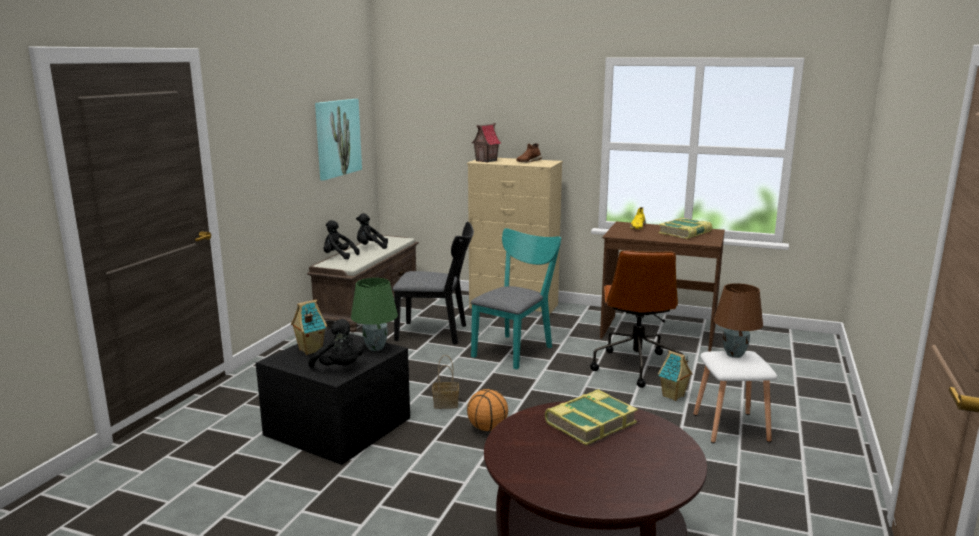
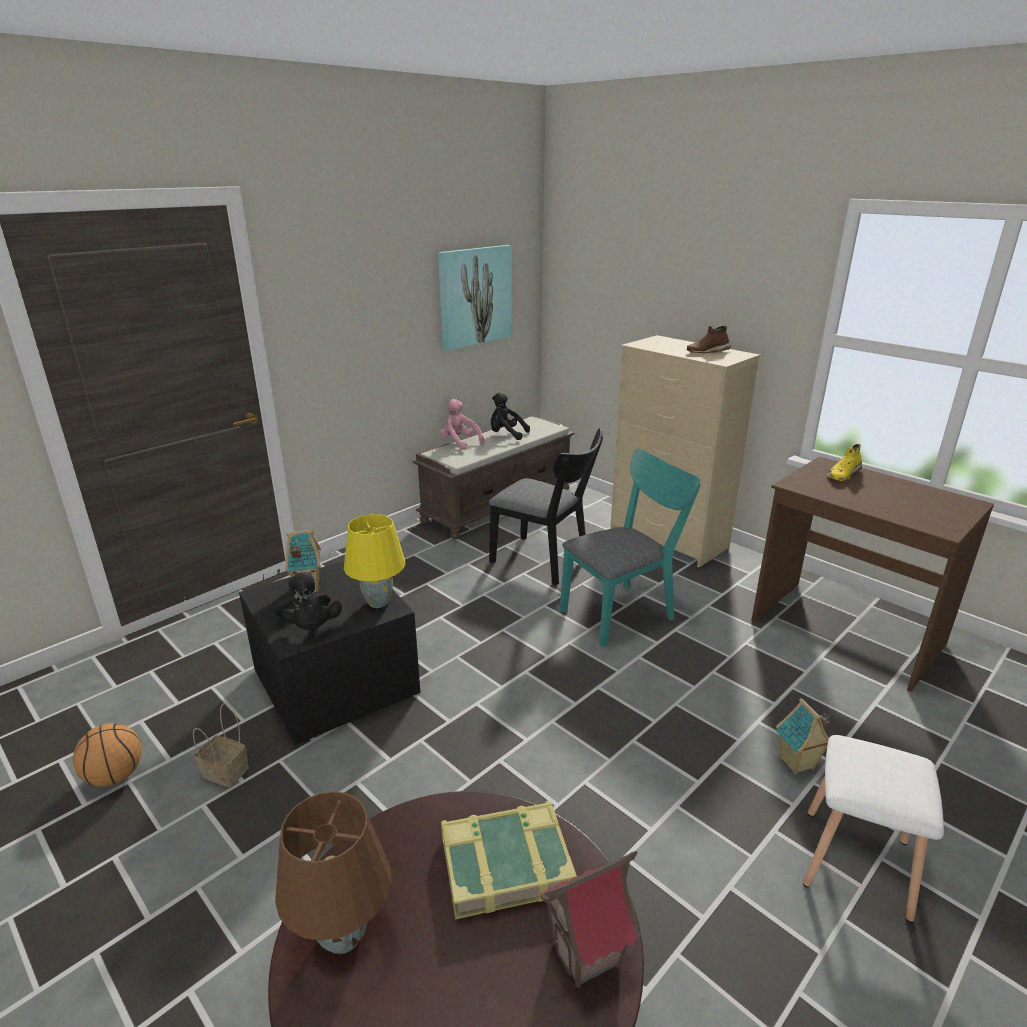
camera: 25 degrees right, 10 degrees up
black plush toy [323,220,360,259] -> pink plush toy [440,399,485,450]
green table lamp [351,278,398,351] -> yellow table lamp [344,514,405,608]
basket [432,355,459,409] -> basket moved to [193,703,249,787]
basketball [467,389,508,431] -> basketball moved to [73,723,142,787]
toy house [472,123,501,163] -> toy house moved to [540,851,641,988]
brown office chair [590,250,683,388] -> none
book [658,218,712,239] -> none
brown table lamp [714,283,763,358] -> brown table lamp moved to [275,791,391,954]

